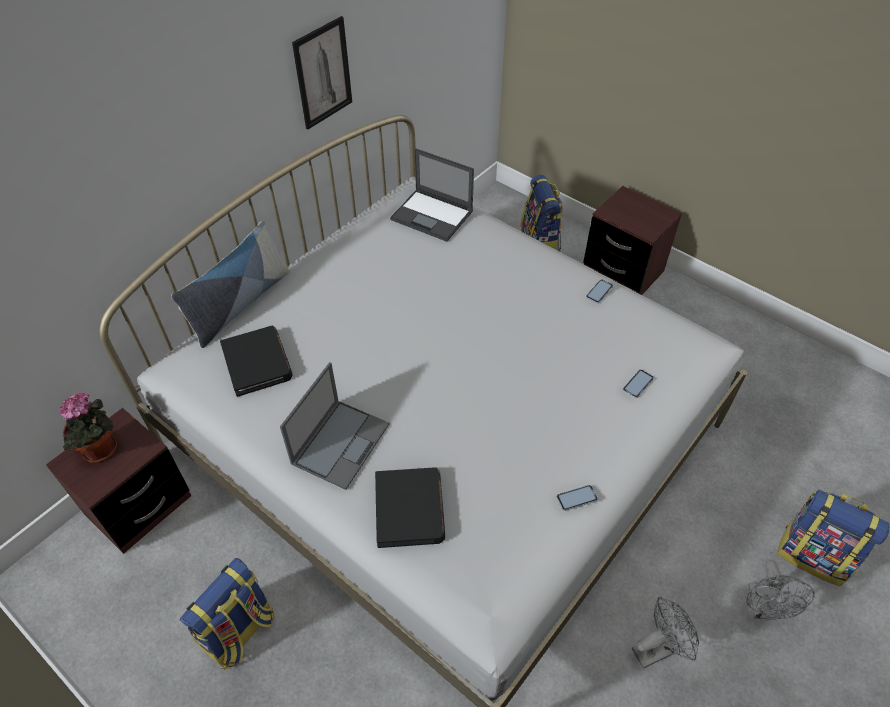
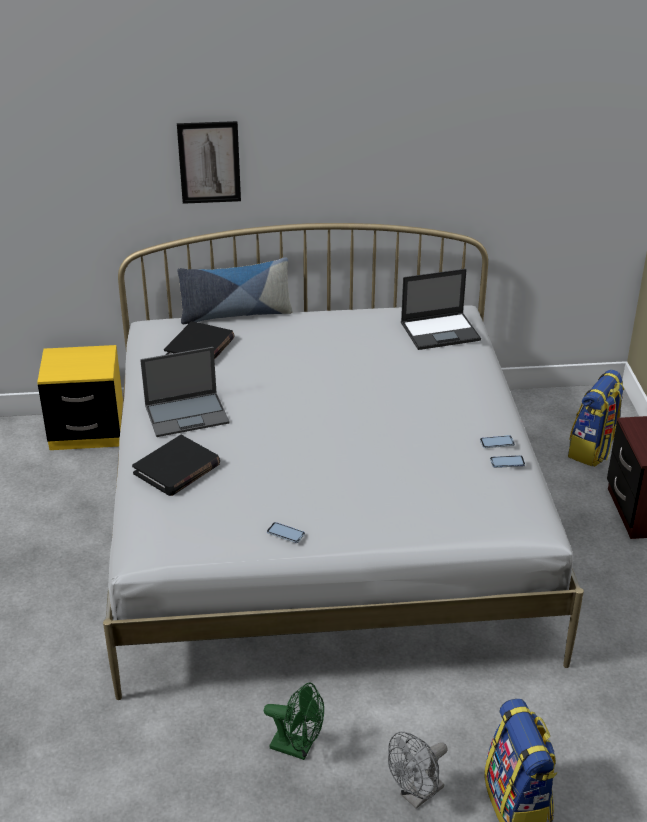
camera: 45 degrees right, 15 degrees down
brown nightstand [46,408,191,554] -> yellow nightstand [37,345,123,450]
potted plant [59,393,117,463] -> none
backpack [180,558,274,669] -> none
picture [292,16,352,129] -> picture moved to [177,121,241,204]
laptop [390,148,474,242] -> laptop turned 90 degrees counterclockwise [401,269,481,350]
phone [623,369,654,398] -> phone moved to [490,455,525,468]
grey fan [632,597,699,669] -> green fan [264,682,324,760]

